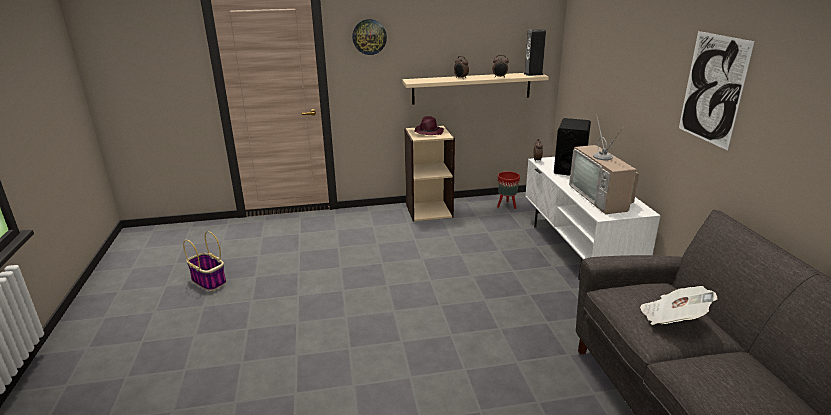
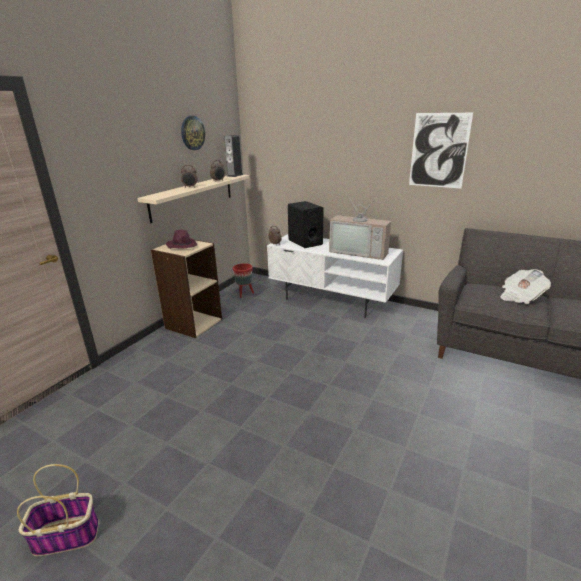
camera: 50 degrees left, 0 degrees up
wall clock [352,19,387,55] -> wall clock moved to [181,116,205,150]

